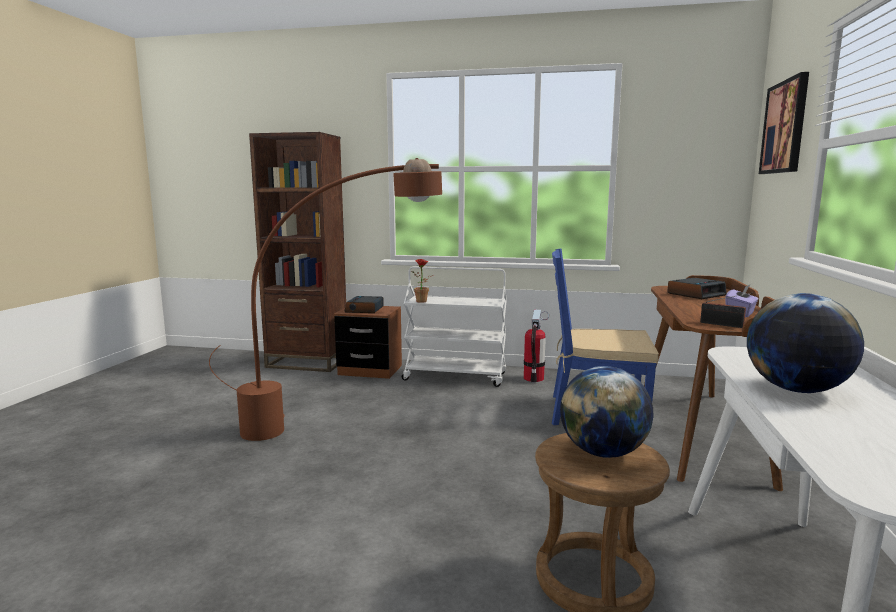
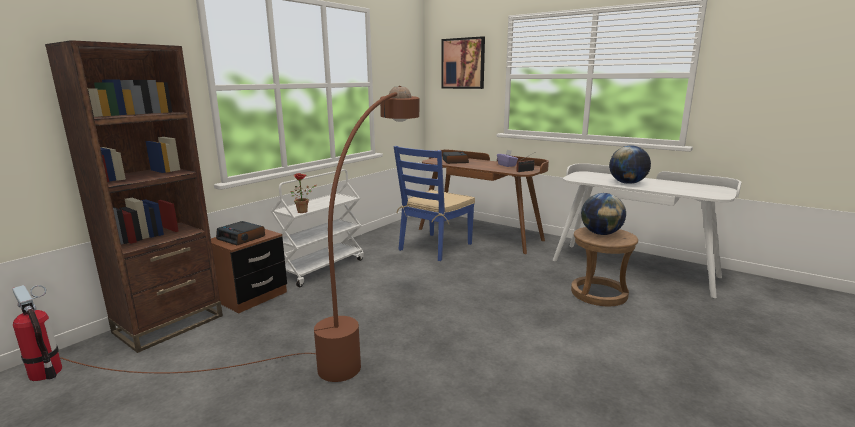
camera: 65 degrees left, 5 degrees up
fire extinguisher [524,310,549,383] -> fire extinguisher moved to [12,285,62,381]

